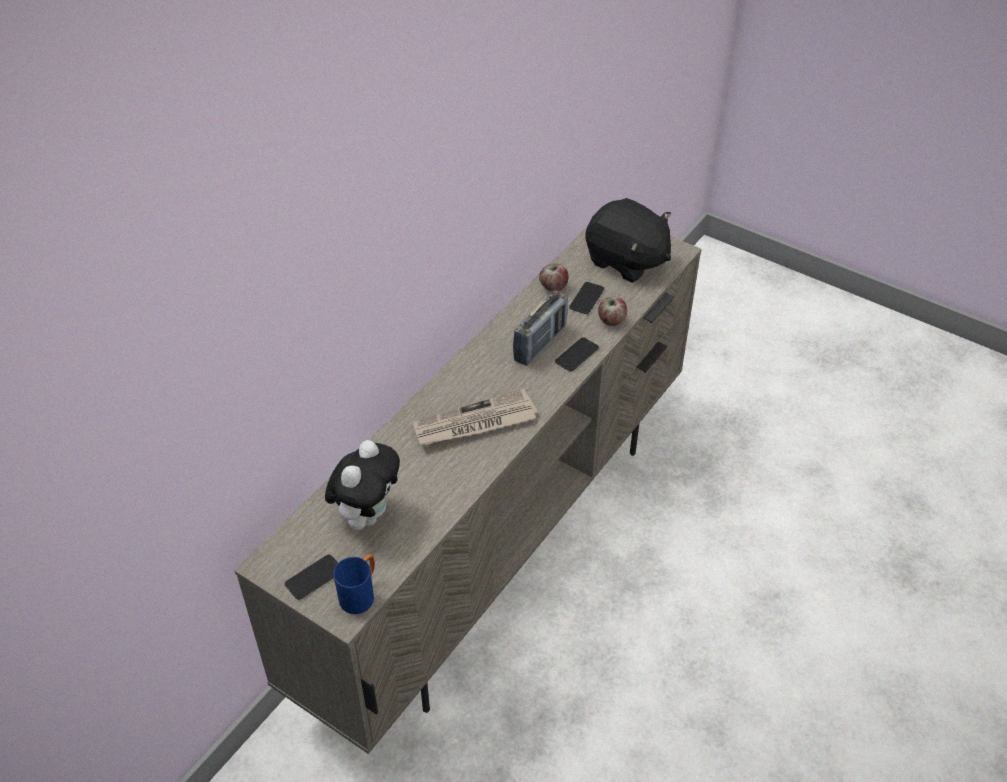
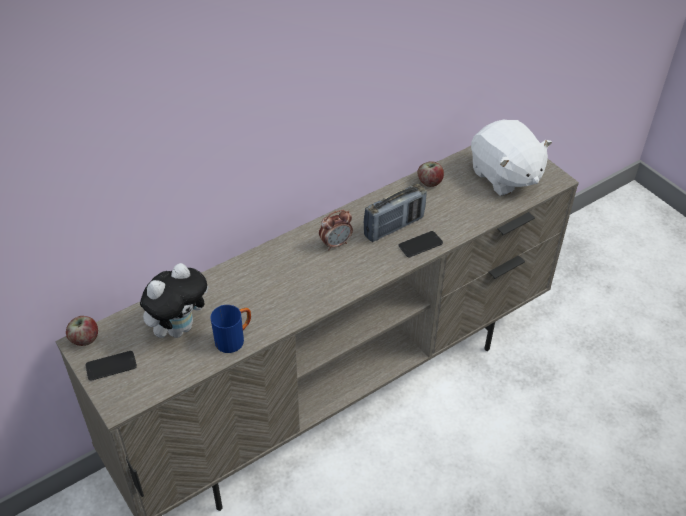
camera: 20 degrees right, 0 degrees up
blue mug [333,554,375,614] -> blue mug moved to [210,305,251,353]
newspaper [413,389,538,448] -> none
phone [569,282,604,314] -> none
black plush toy [585,198,671,283] -> white plush toy [471,119,552,196]
apple [598,297,627,326] -> apple moved to [66,316,98,346]
none -> alarm clock [319,210,353,251]

